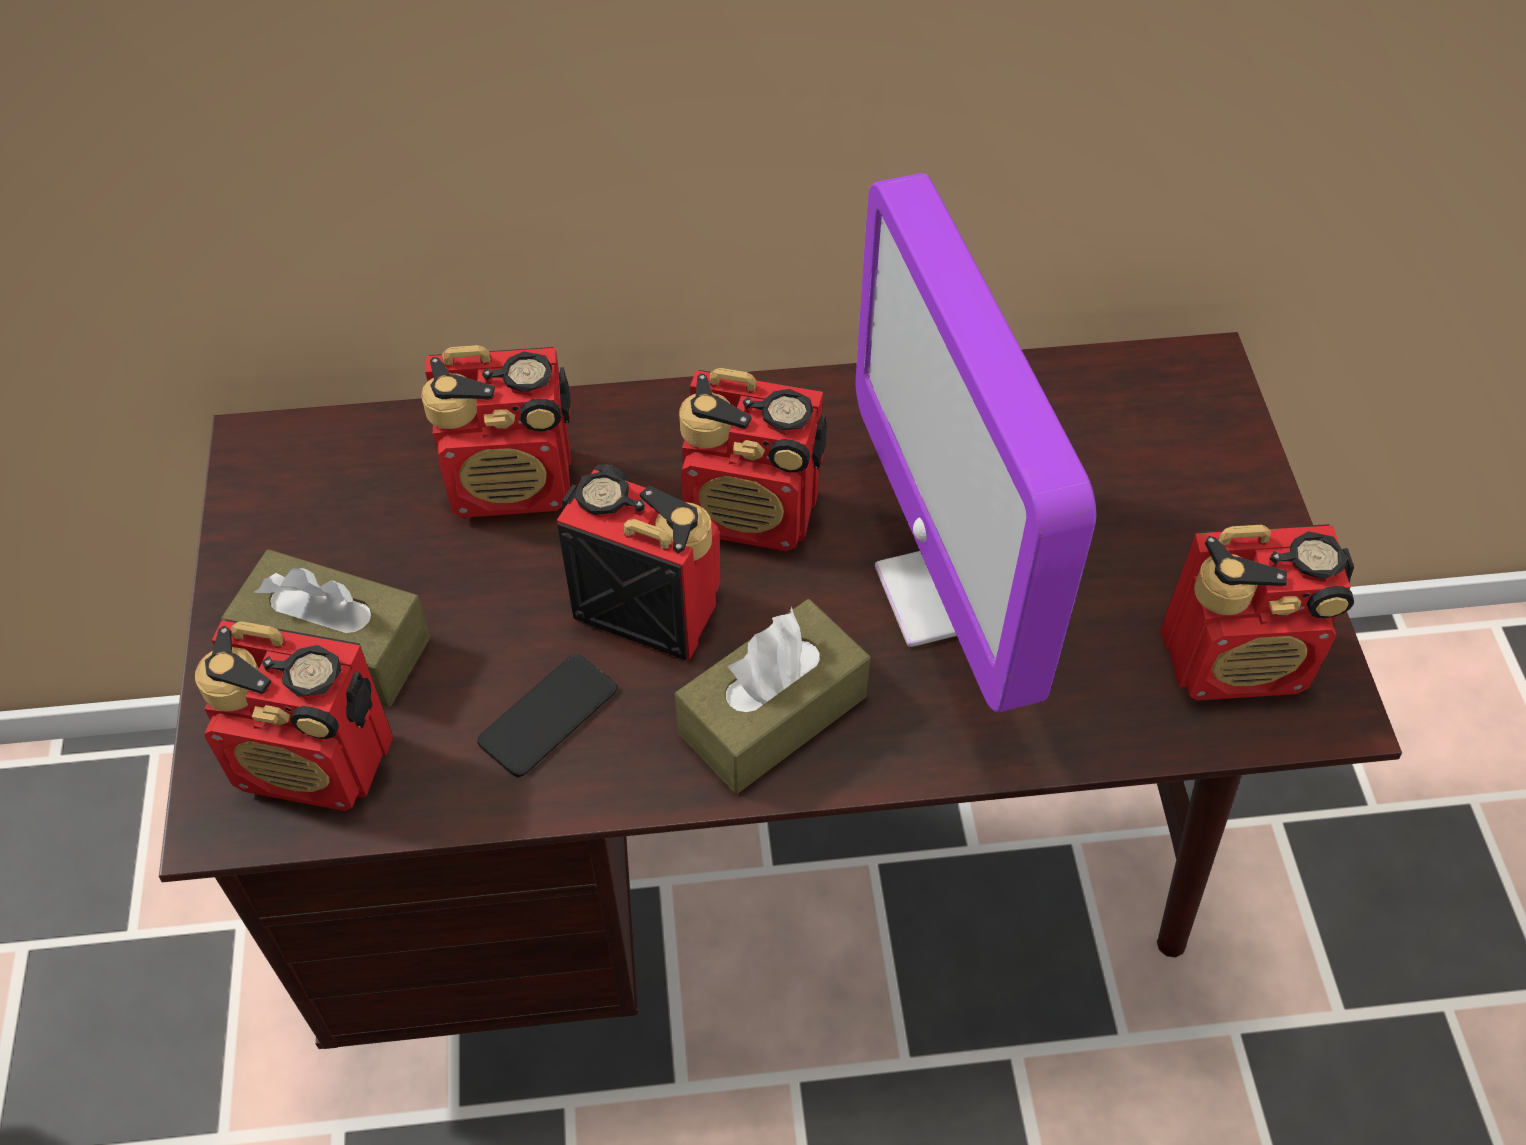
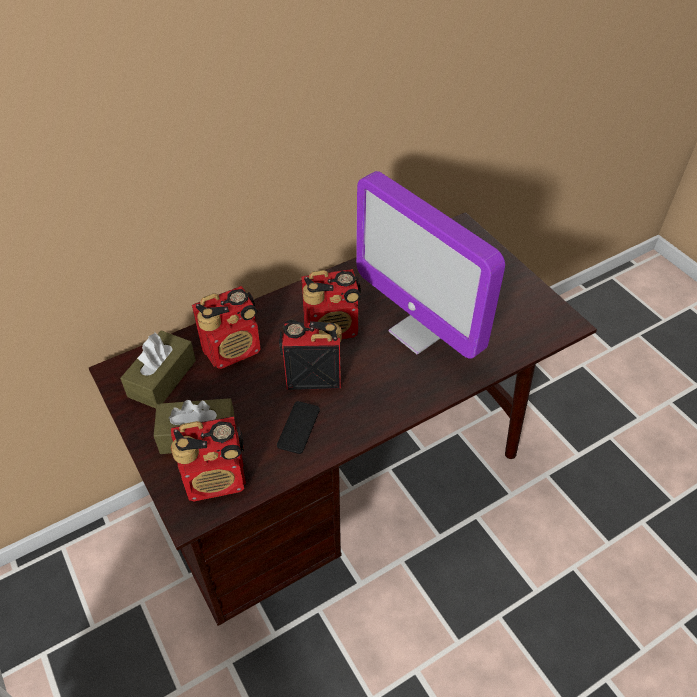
camera: 25 degrees left, 5 degrees down
brown tissue box [675,599,870,794] -> brown tissue box moved to [120,330,196,409]
radio [1160,524,1354,701] -> none

